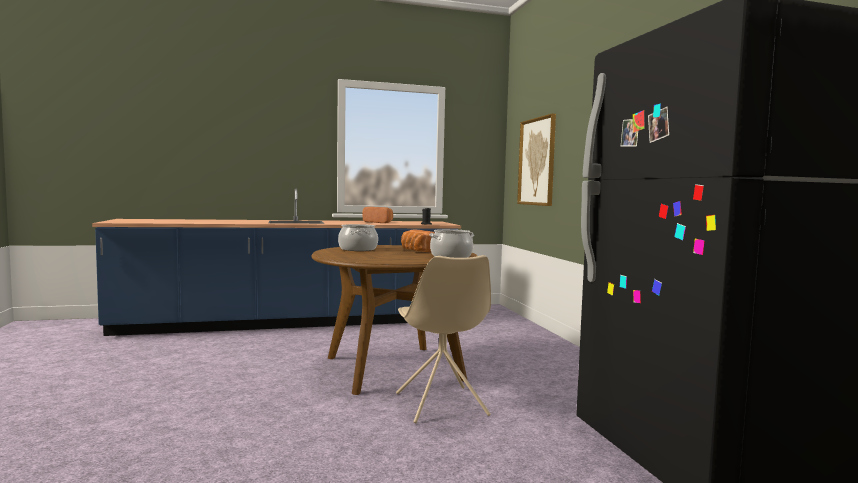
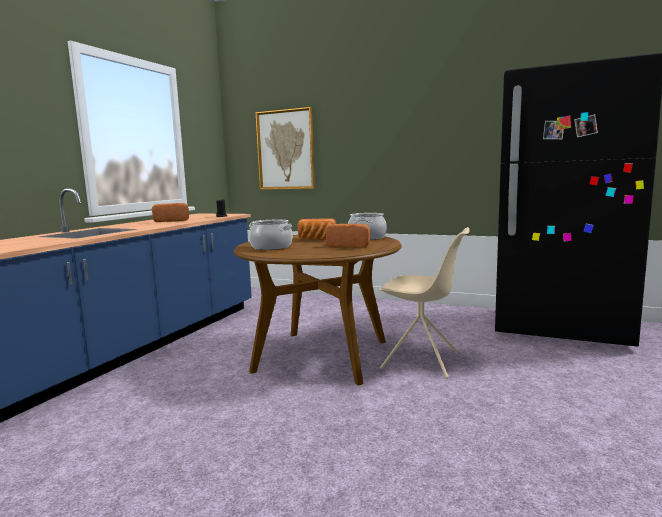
camera: 50 degrees left, 5 degrees up
none -> bread [325,224,370,248]

